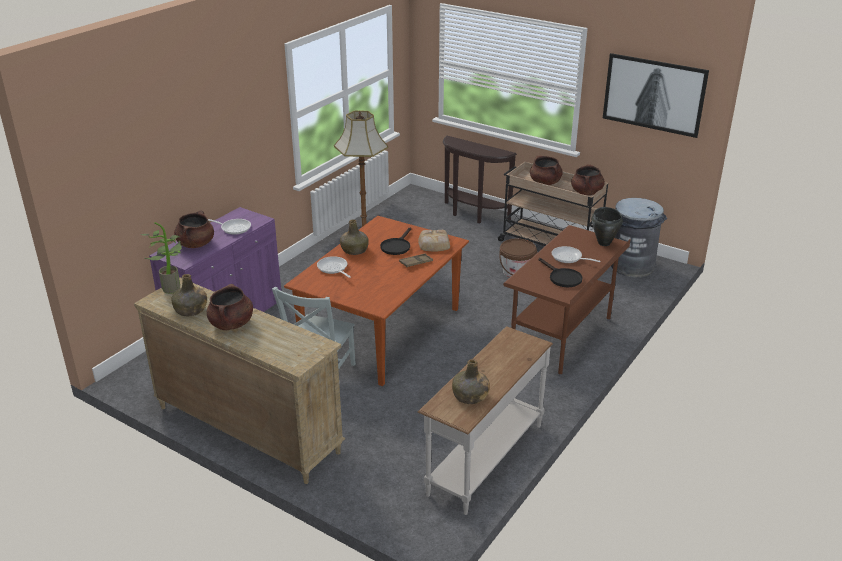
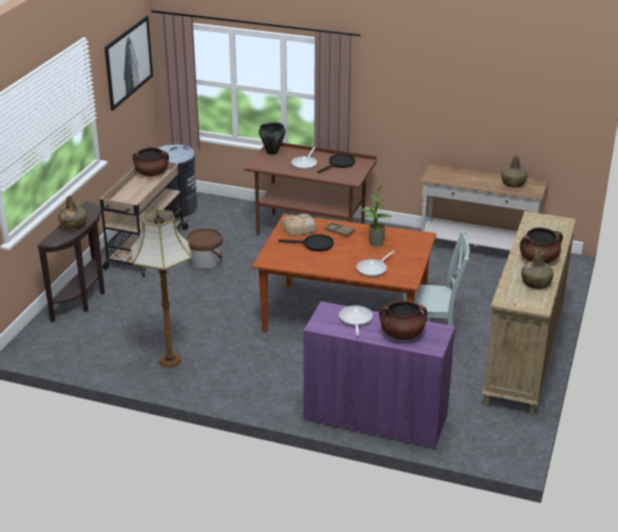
camera: 105 degrees left, 0 degrees up
potted plant [139,222,181,294] -> potted plant moved to [359,185,391,247]
green bottle [340,219,369,255] -> green bottle moved to [58,196,87,230]
brown cooking pot [530,156,563,185] -> none

